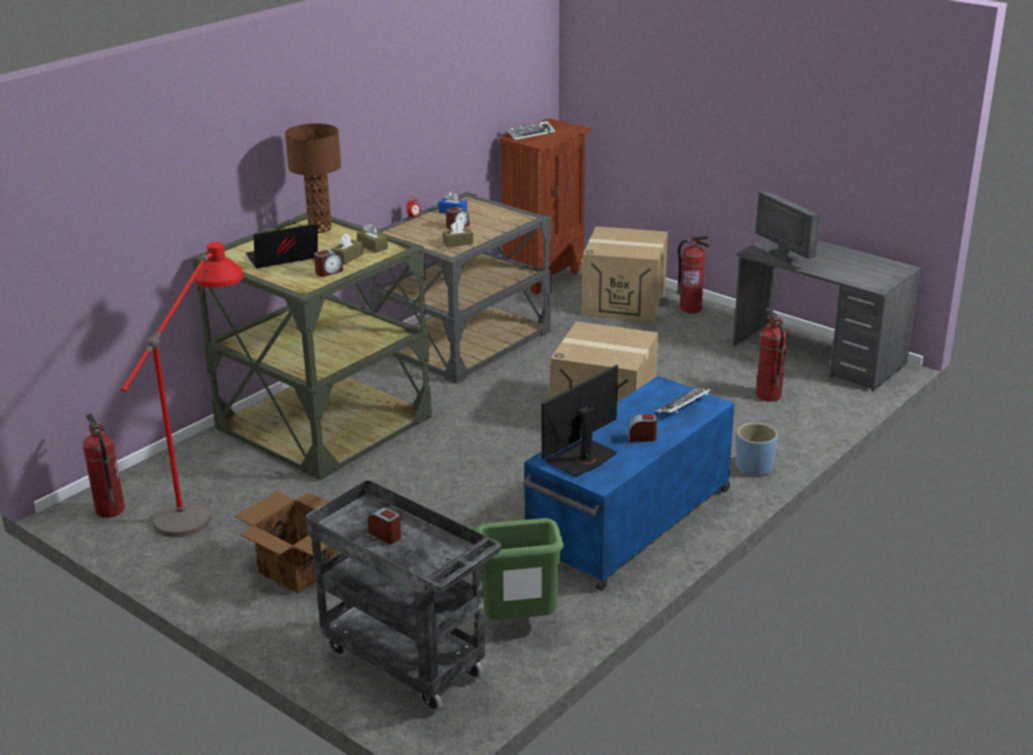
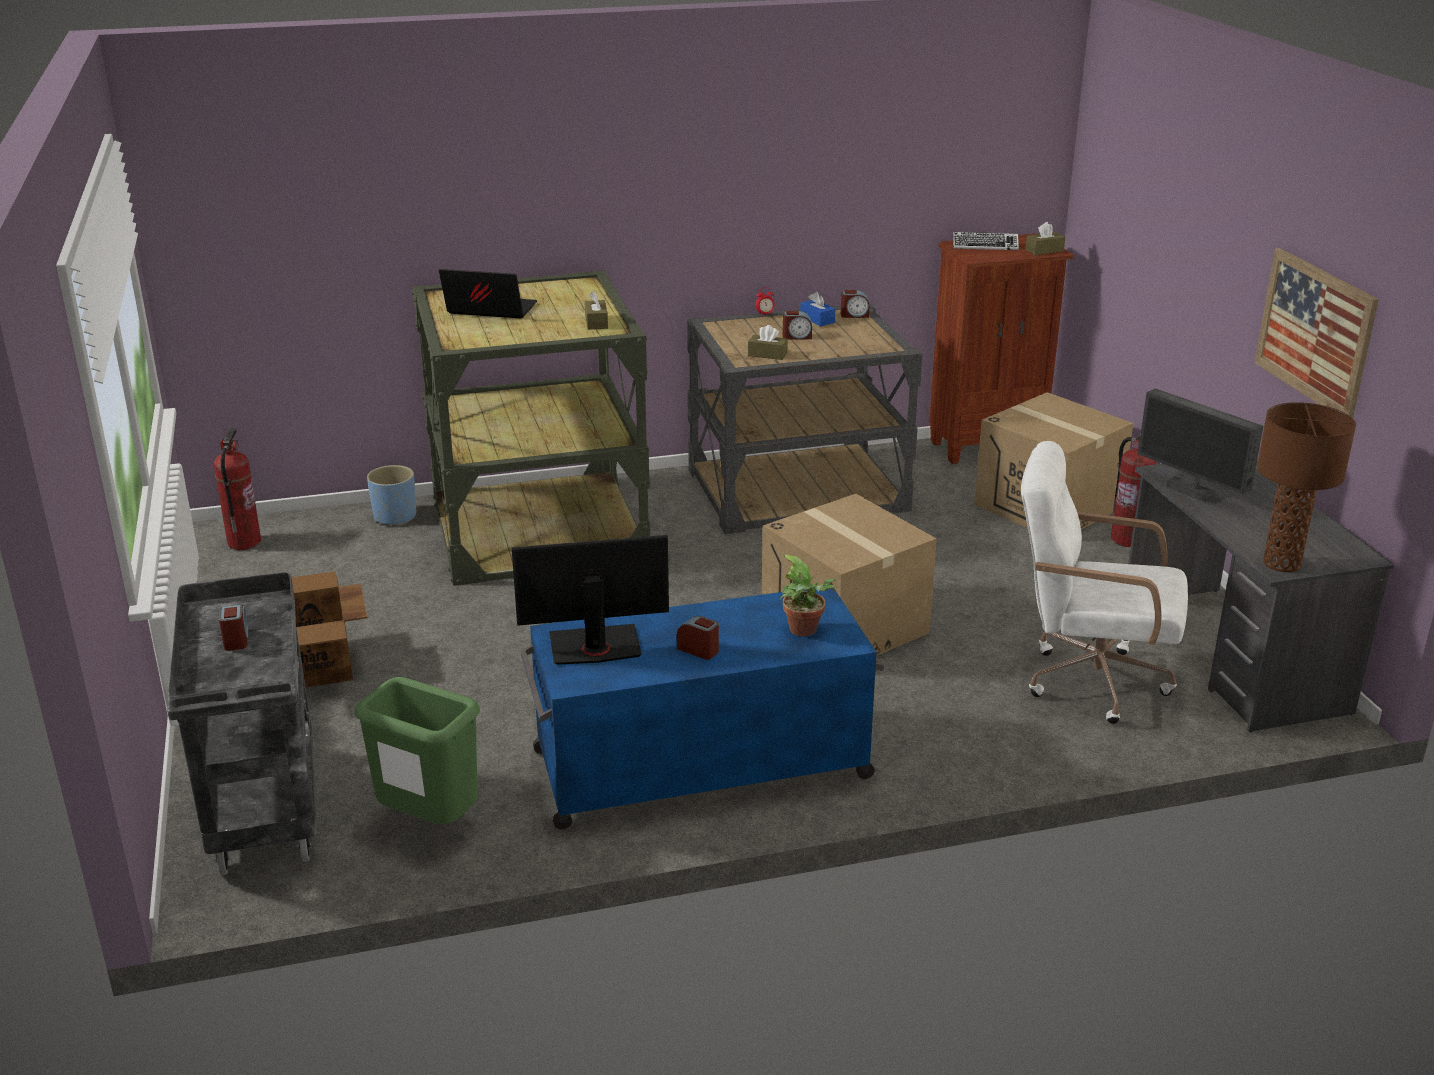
camera: 35 degrees right, 0 degrees up
red floor lamp [121,242,244,537] -> none
brown table lamp [285,123,341,233] -> brown table lamp moved to [1257,402,1356,572]
alarm clock [314,250,343,277] -> alarm clock moved to [840,290,870,318]
brown tissue box [331,233,363,265] -> brown tissue box moved to [1025,222,1065,255]
keyboard [655,389,710,413] -> potted plant [780,554,836,636]
blue planter [736,423,778,476] -> blue planter moved to [367,465,416,526]
monitor [756,191,820,264] -> monitor turned 135 degrees clockwise [1138,388,1263,502]
fire extinguisher [756,308,787,402] -> white office chair [1021,441,1188,724]
none -> picture [1255,248,1379,418]

